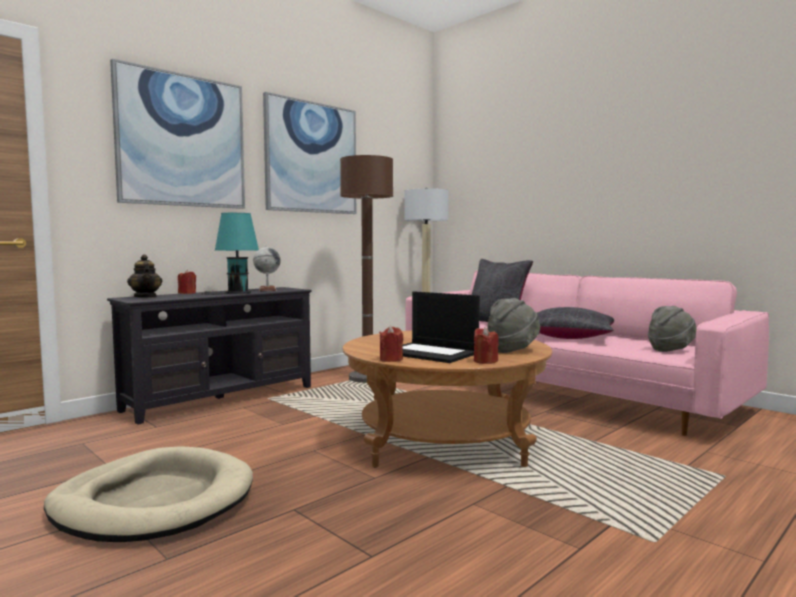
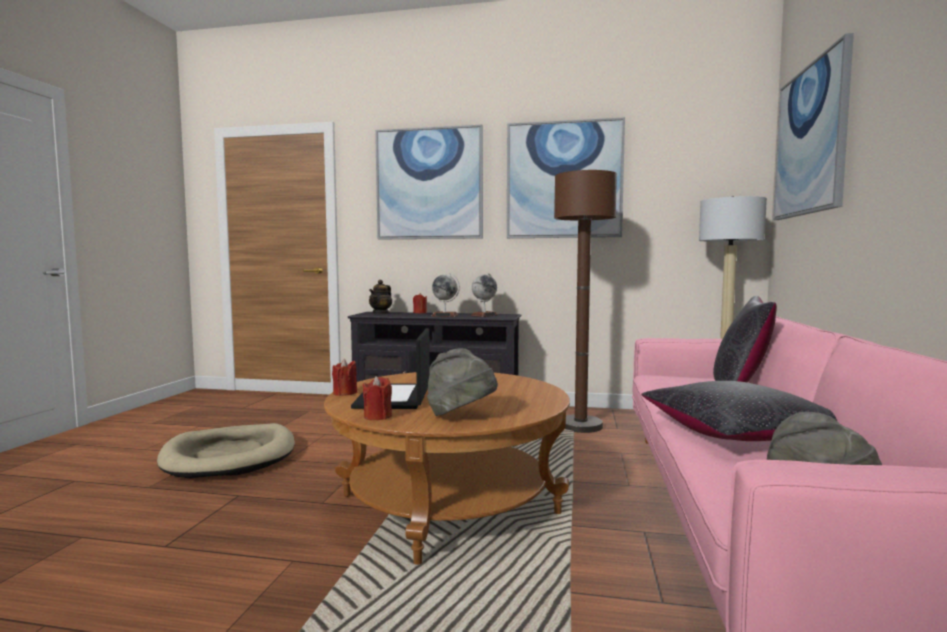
camera: 55 degrees right, 0 degrees up
turquoise table lamp [201,213,259,295] -> globe [432,273,460,317]
none -> picture [773,33,854,220]

